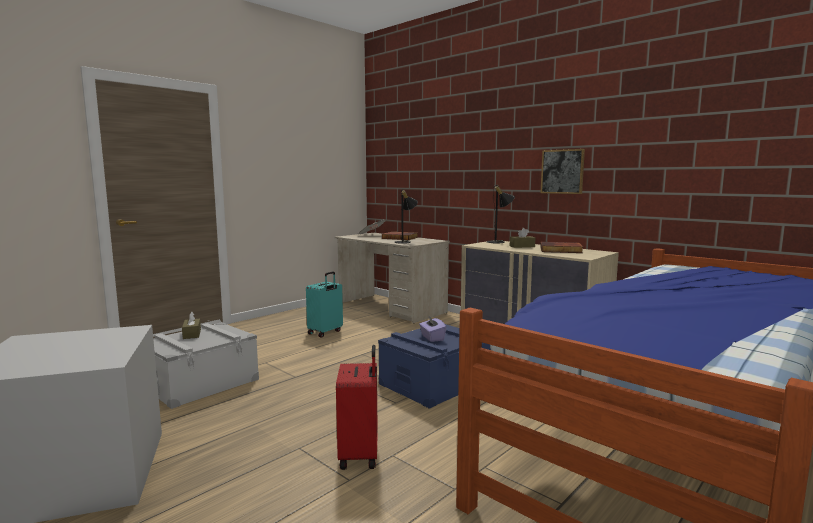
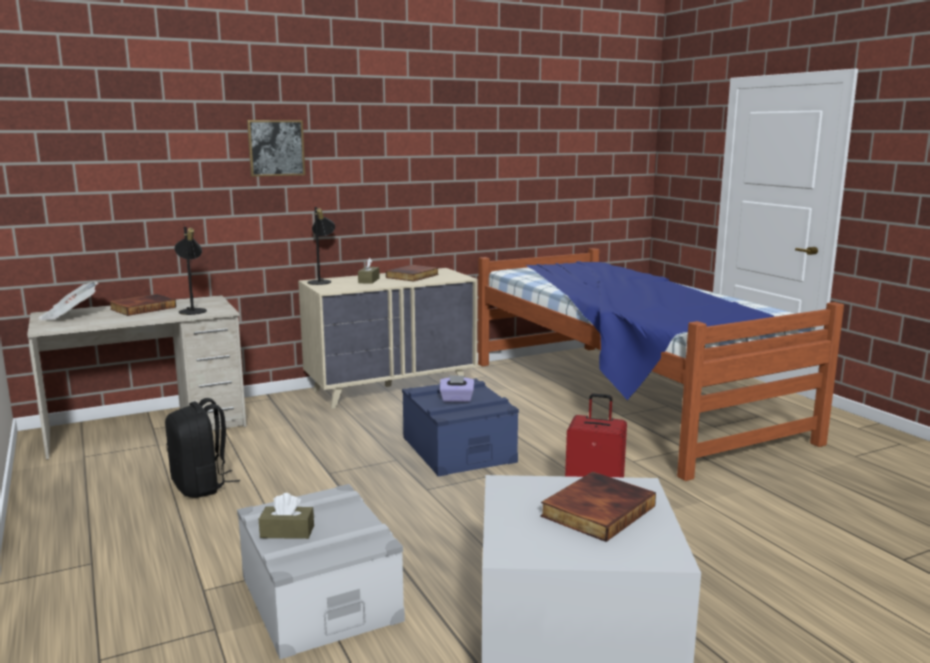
camera: 70 degrees left, 5 degrees up
turquoise suitcase [306,272,343,337] -> black backpack [165,398,240,498]
picture [540,149,585,194] -> picture moved to [247,120,305,177]
none -> book [540,472,656,542]

